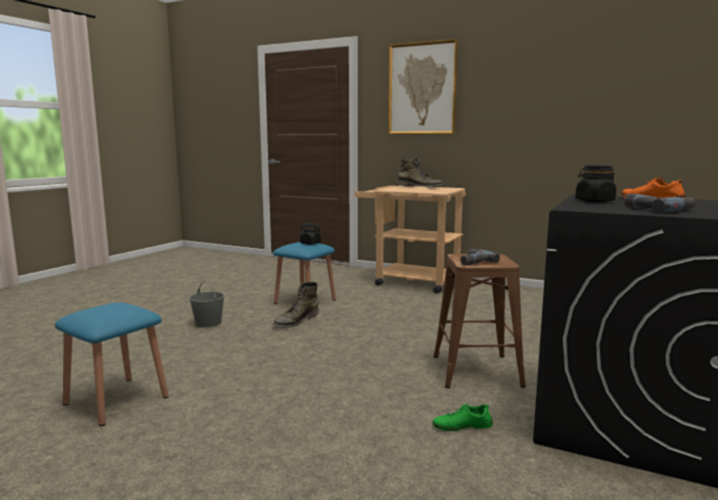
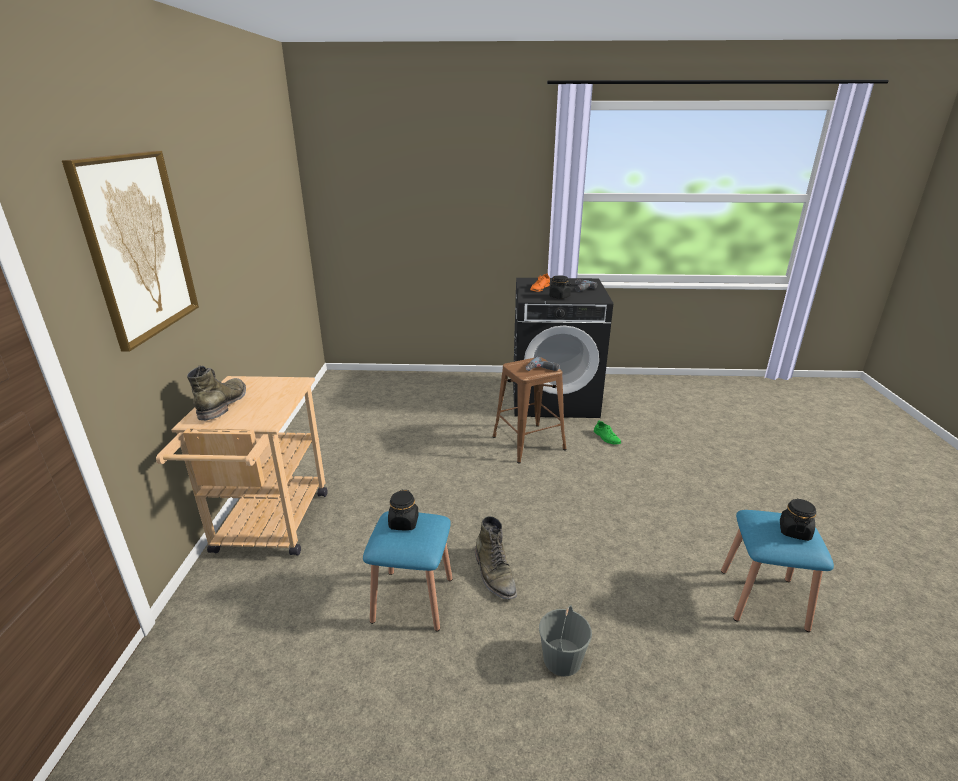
camera: 115 degrees left, 15 degrees up
green boot [273,282,319,328] -> green boot turned 60 degrees clockwise [475,516,517,599]
none -> black jar [780,498,816,541]

